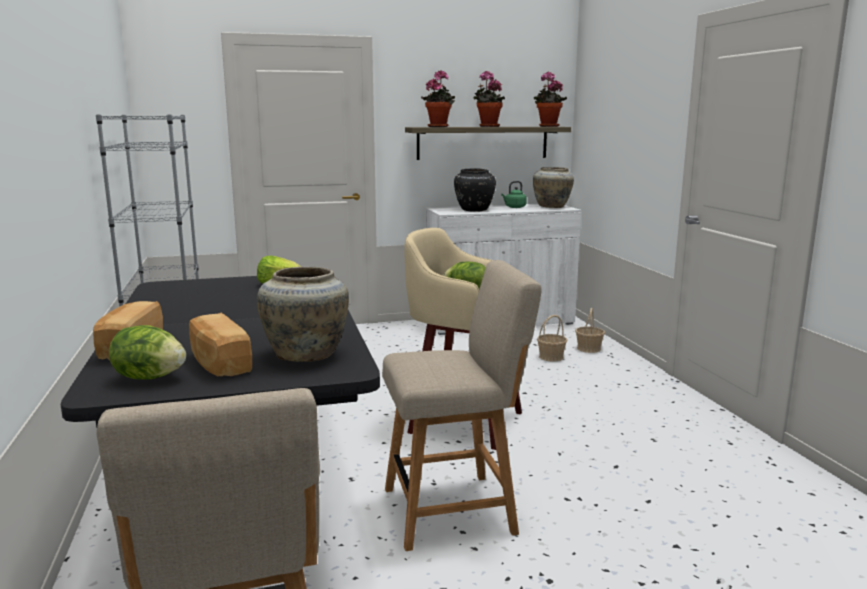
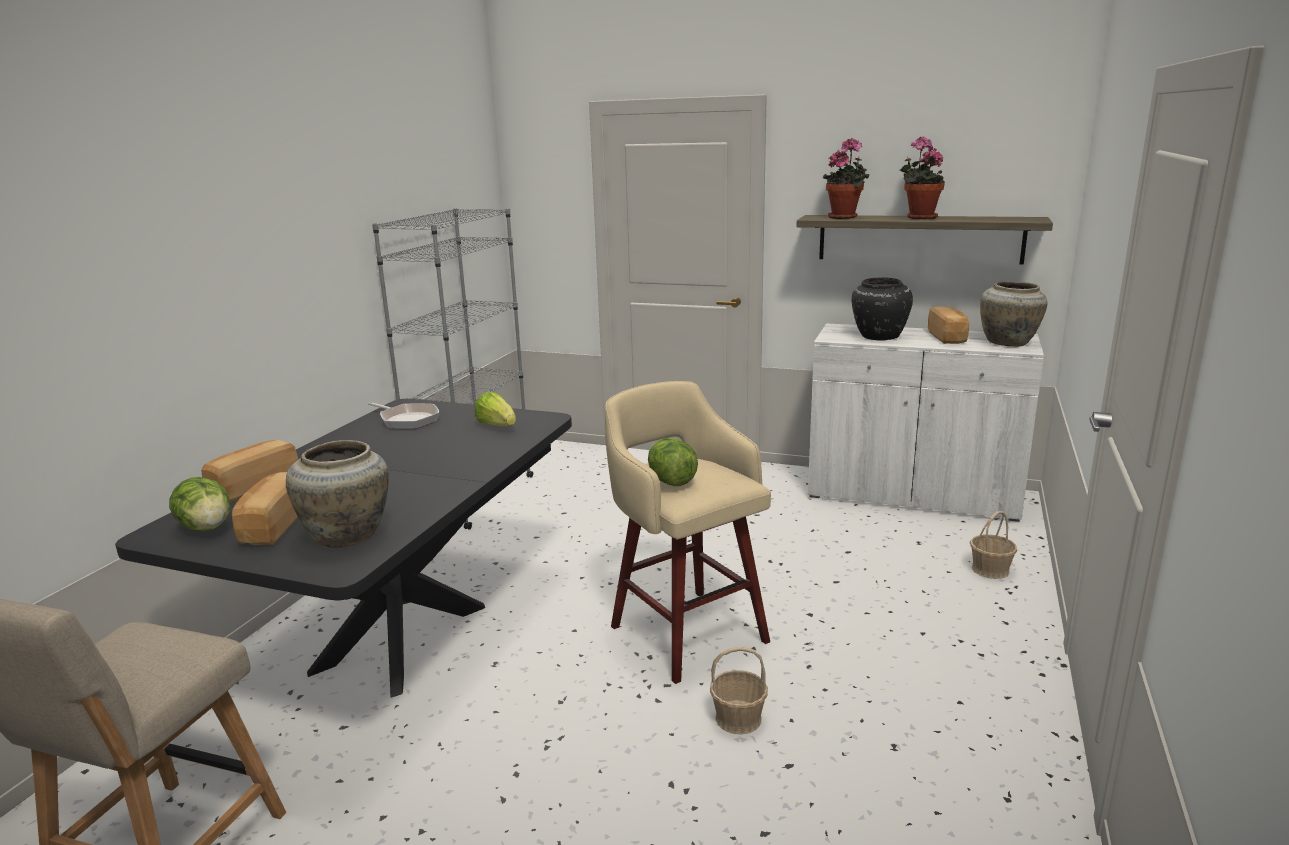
camera: 35 degrees right, 5 degrees up
beige chair [382,260,541,551] -> none
green kettle [501,181,527,208] -> bread [928,306,969,344]
potted plant [534,71,567,127] -> none
basket [537,315,567,362] -> basket moved to [710,647,768,735]
none -> frying pan [368,402,439,429]

